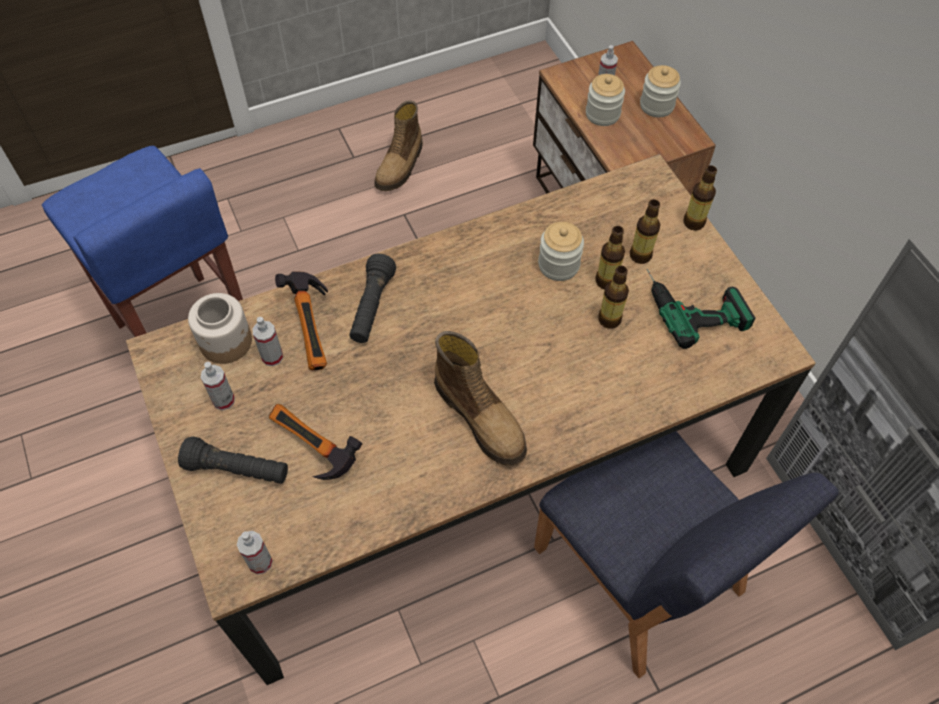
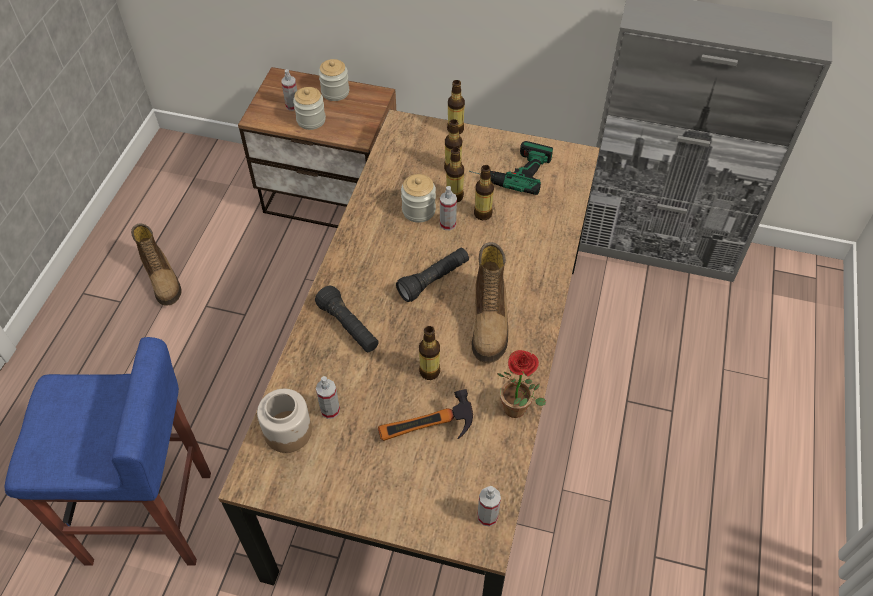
camera: 50 degrees left, 5 degrees down
black flashlight [178,436,288,484] -> black flashlight moved to [396,248,469,302]
spray bottle [201,362,235,410] -> spray bottle moved to [440,186,457,230]
hammer [275,271,328,371] -> none
boot [434,331,527,466] -> boot turned 90 degrees clockwise [471,242,508,363]
blue chair [534,431,839,678] -> none
none -> bottle [419,326,440,380]
none -> potted plant [497,350,546,418]

